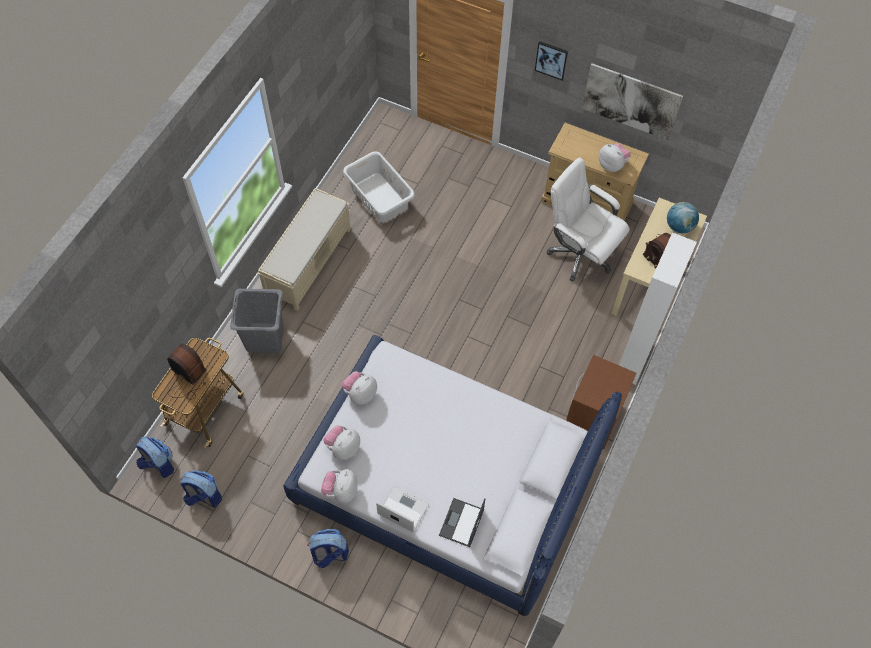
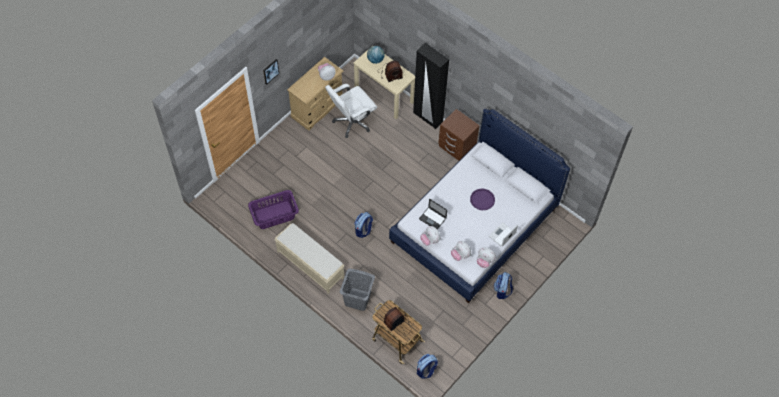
camera: 75 degrees left, 0 degrees up
backpack [180,470,222,507] -> backpack moved to [354,212,373,238]
white laundry basket [343,151,415,222] -> purple laundry basket [248,190,299,229]
laptop [439,498,486,547] -> laptop moved to [419,198,448,230]
picture [582,63,683,140] -> none
white wardrobe [619,233,697,385] -> black wardrobe [413,43,449,129]
none -> purple tray [470,189,495,210]

